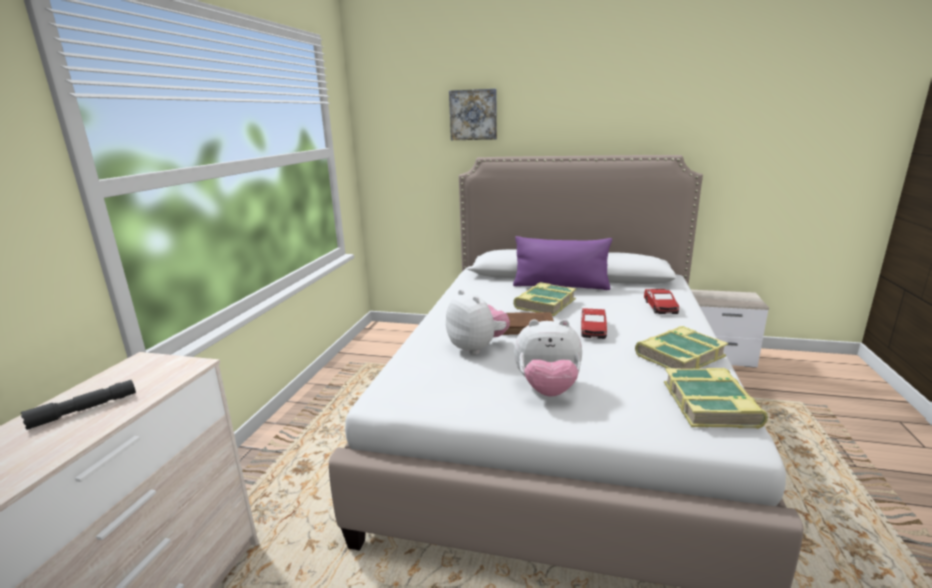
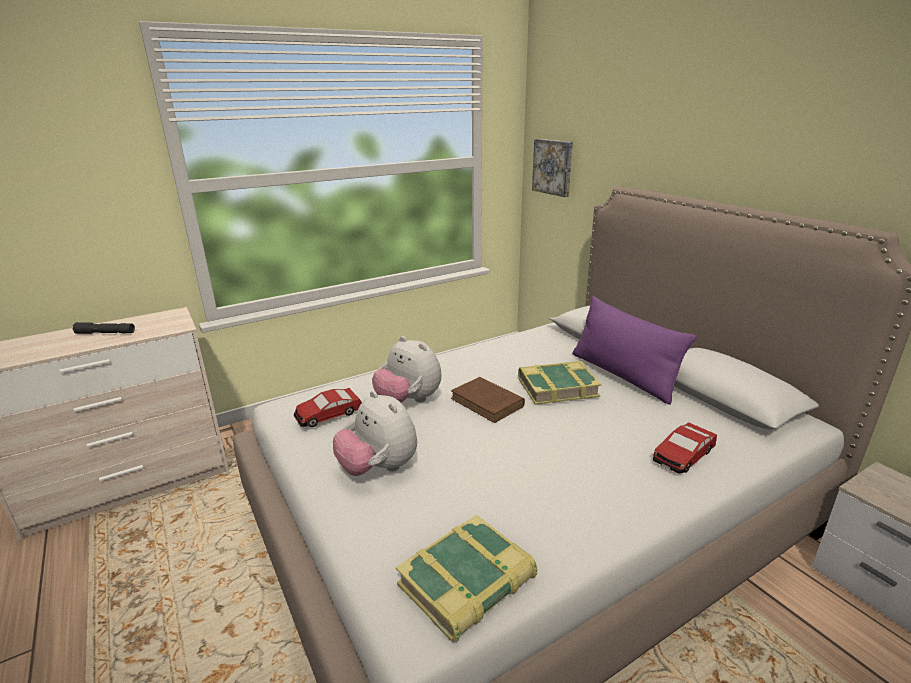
camera: 45 degrees right, 5 degrees up
plush toy [446,289,510,355] -> plush toy turned 120 degrees clockwise [372,336,442,403]
picture [449,89,497,140] -> picture moved to [532,139,573,197]
toy car [581,308,607,339] -> toy car moved to [294,388,362,427]
book [635,326,728,369] -> none

